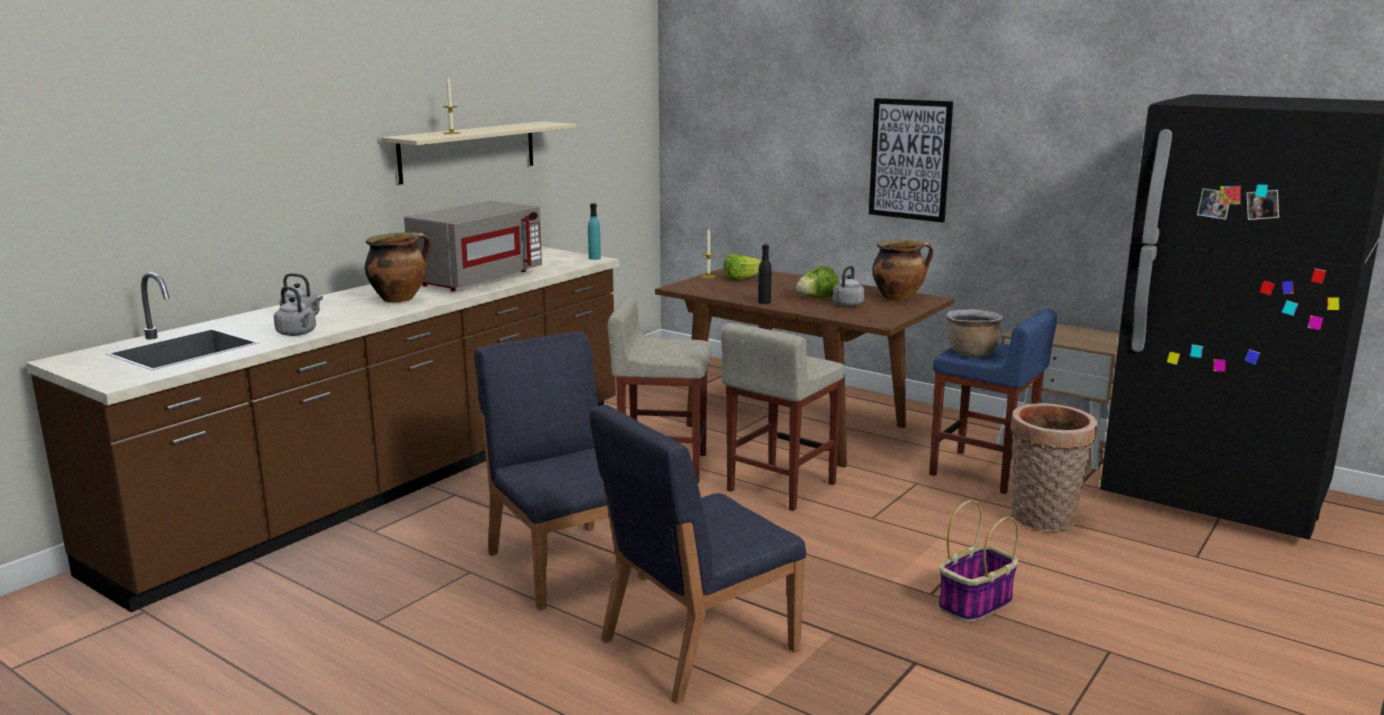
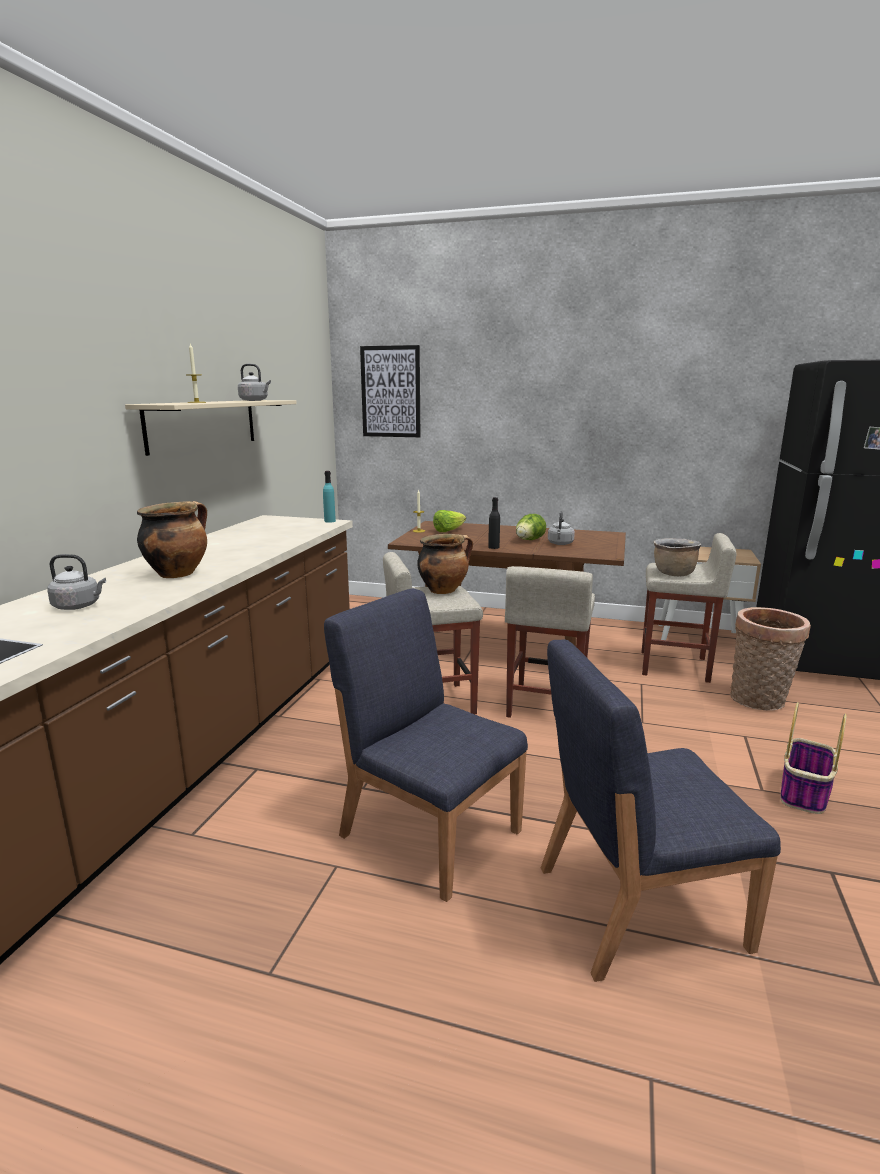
camera: 20 degrees left, 0 degrees up
grey kettle [274,286,316,336] -> grey kettle moved to [238,364,271,401]
grey microwave [404,201,542,291] -> none
blue chair [590,405,806,704] -> blue chair turned 45 degrees clockwise [541,640,781,982]
picture [869,98,953,223] -> picture moved to [360,345,420,437]
cooking pot [872,240,933,301] -> cooking pot moved to [417,534,473,594]
blue stool [929,309,1057,494] -> beige stool [642,533,737,683]

